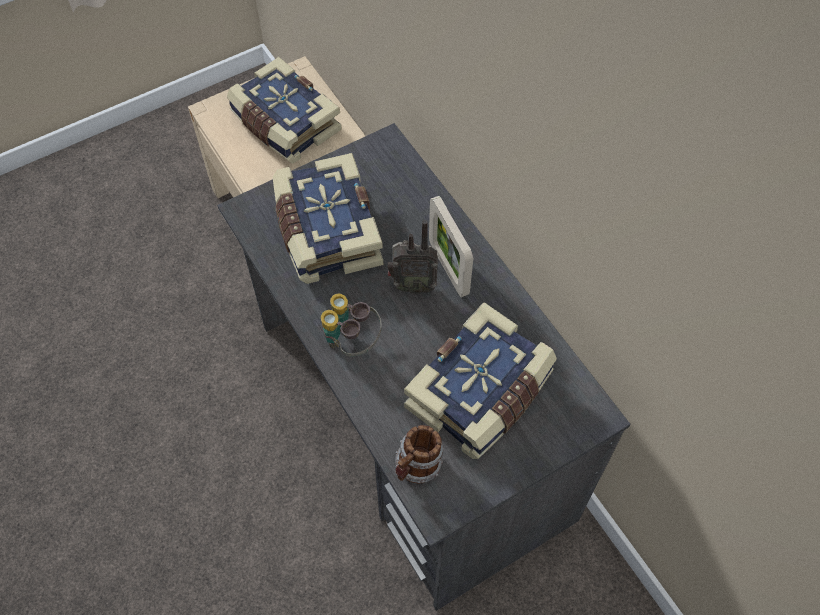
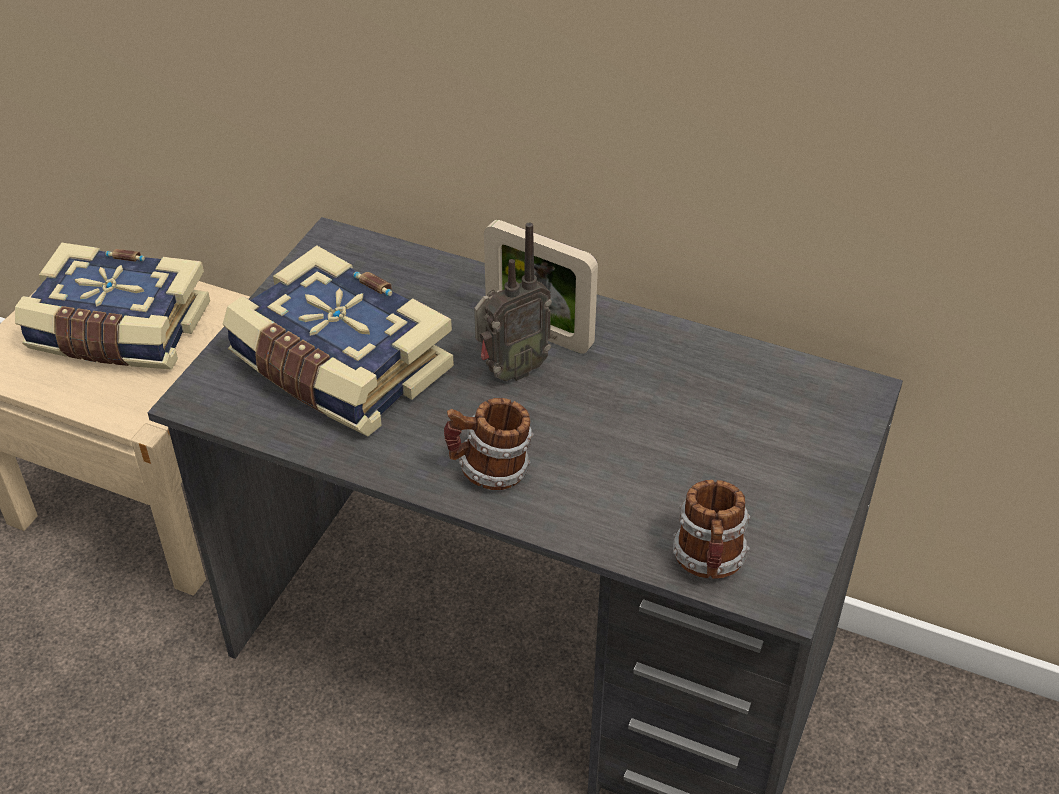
camera: 35 degrees left, 15 degrees down
binoculars [321,294,382,357] -> mug [444,398,534,490]
book [404,302,557,459] -> none

